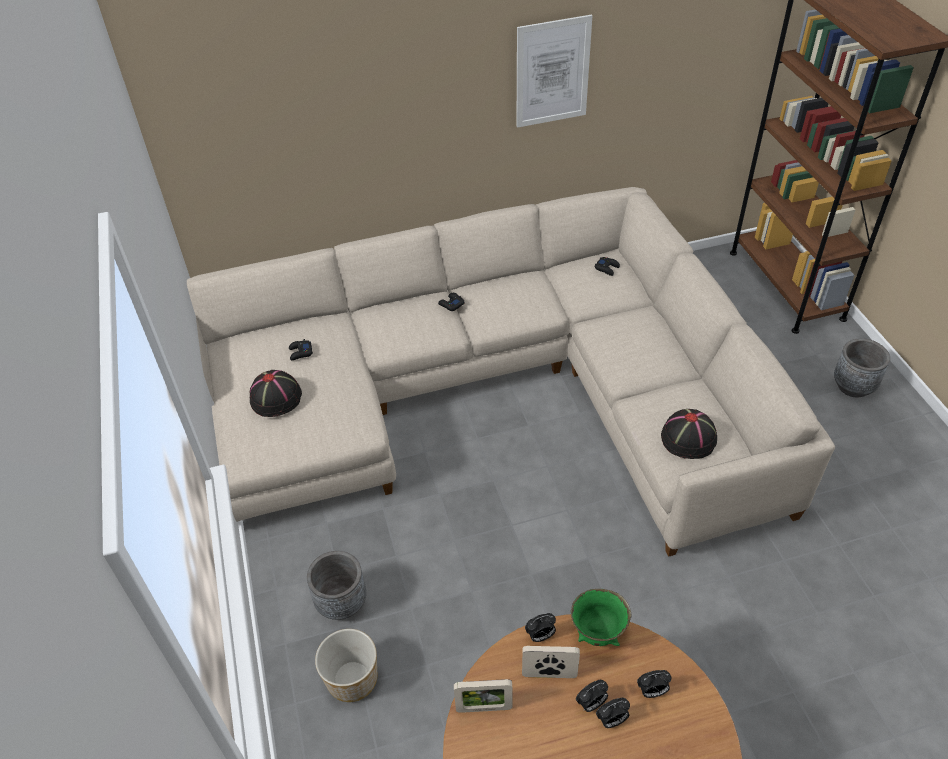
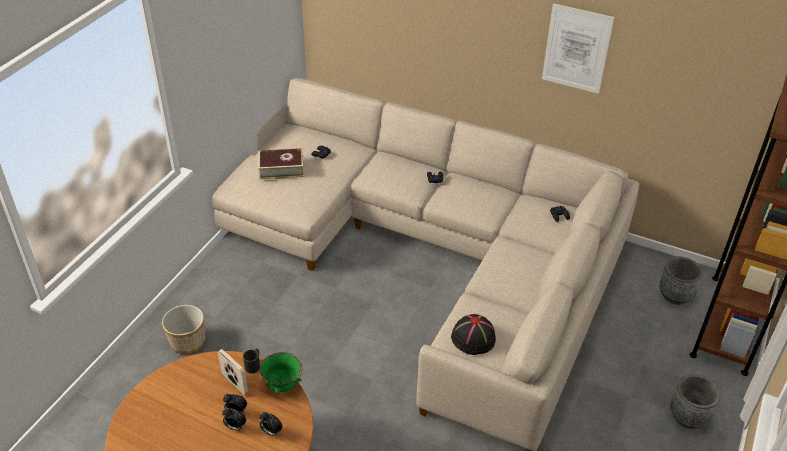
camera: 40 degrees right, 5 degrees down
black hat [250,370,302,417] -> book [258,148,304,179]
grey planter [307,551,366,620] -> grey planter moved to [659,256,703,305]
picture frame [454,679,512,713] -> none
alarm clock [525,613,556,642] -> black mug [243,349,260,374]

